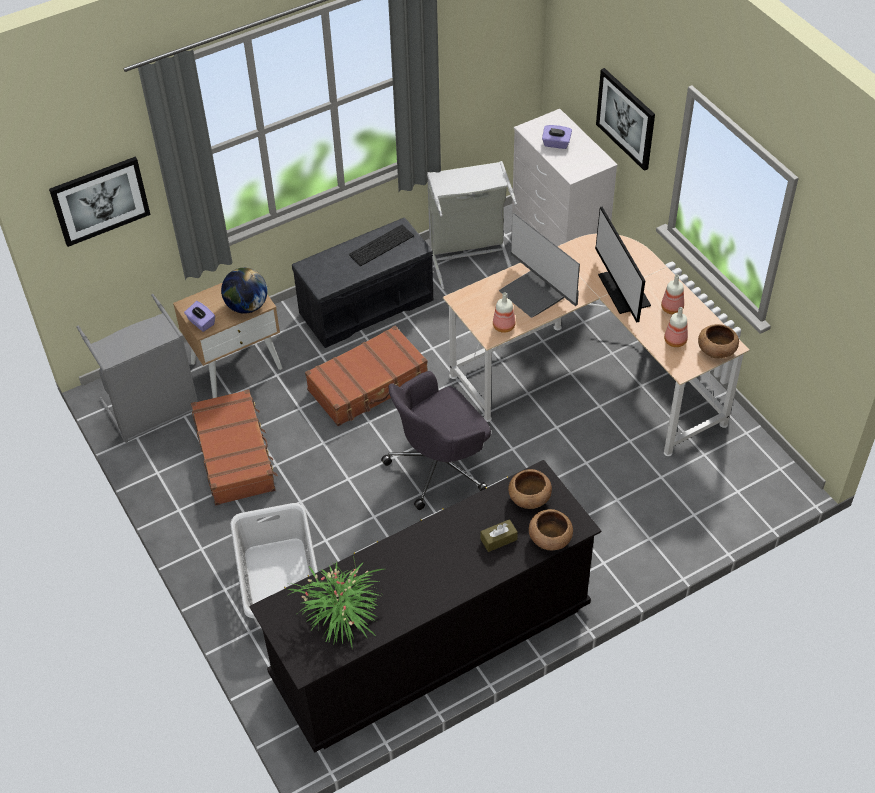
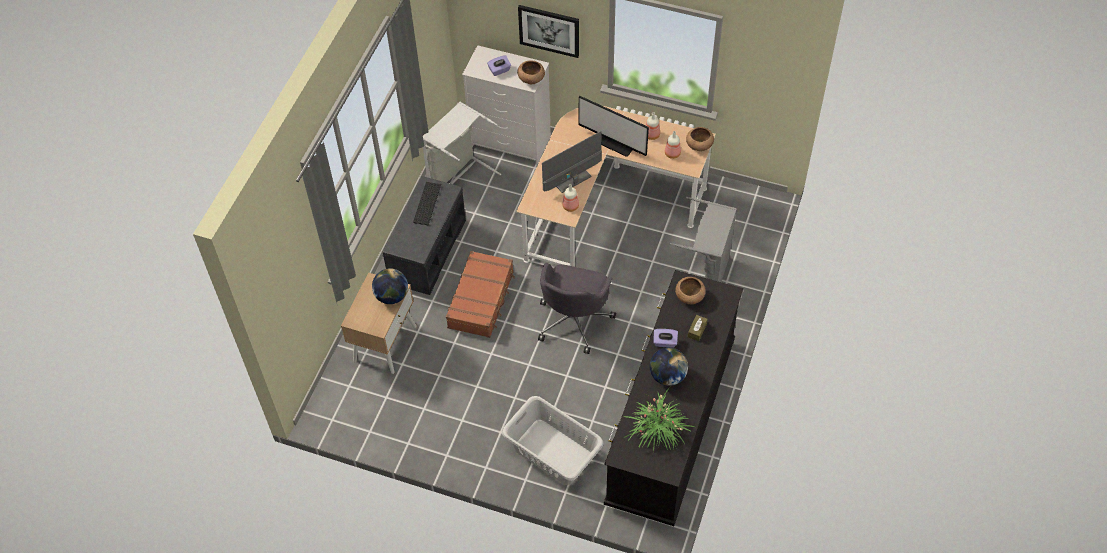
camera: 40 degrees left, 5 degrees up
picture [49,157,151,247] -> none
grey laundry basket [76,294,198,443] -> grey laundry basket moved to [666,197,737,292]
purple tissue box [184,301,215,332] -> purple tissue box moved to [653,329,678,348]
brown suitcase [191,389,278,505] -> none
monitor [499,212,580,318] -> monitor turned 135 degrees clockwise [542,131,602,193]
brown bowl [529,509,573,550] -> brown bowl moved to [517,61,545,84]
none -> globe [650,347,688,386]

